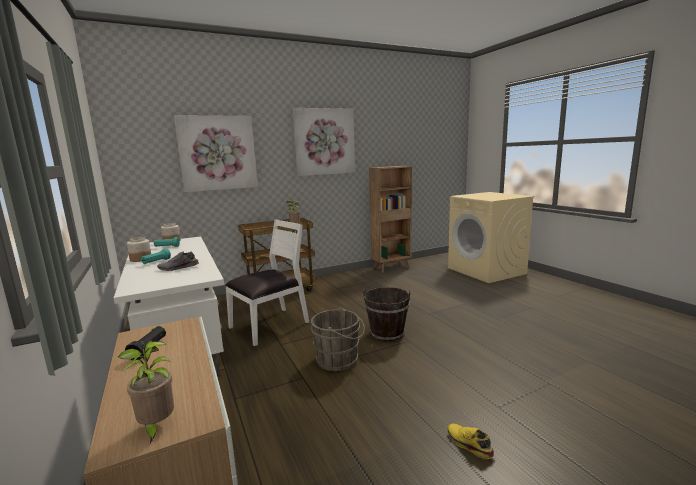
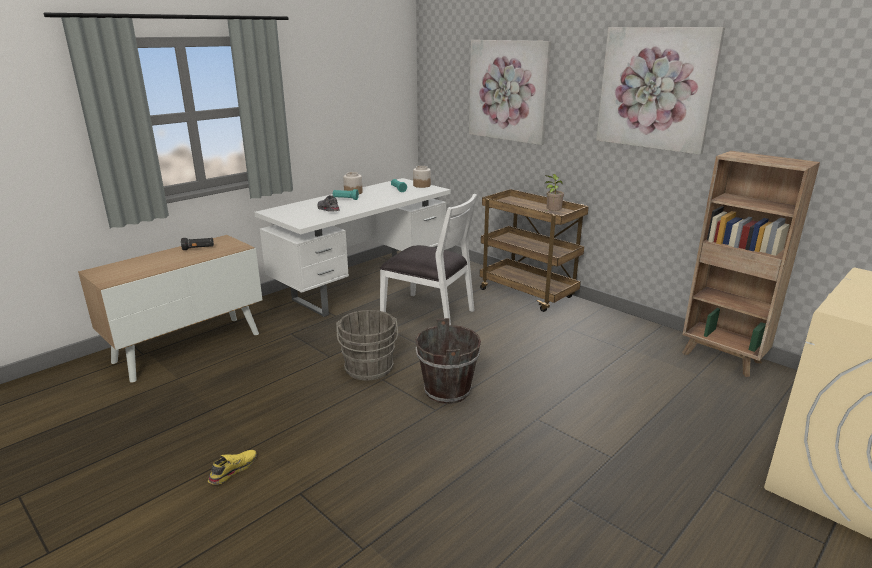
camera: 70 degrees right, 10 degrees up
potted plant [118,342,174,444] -> none

